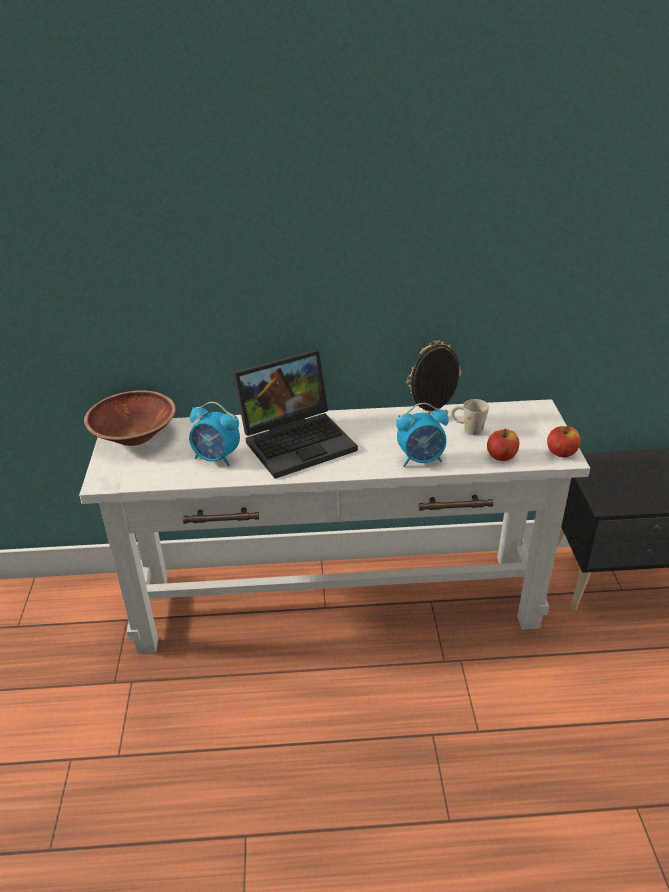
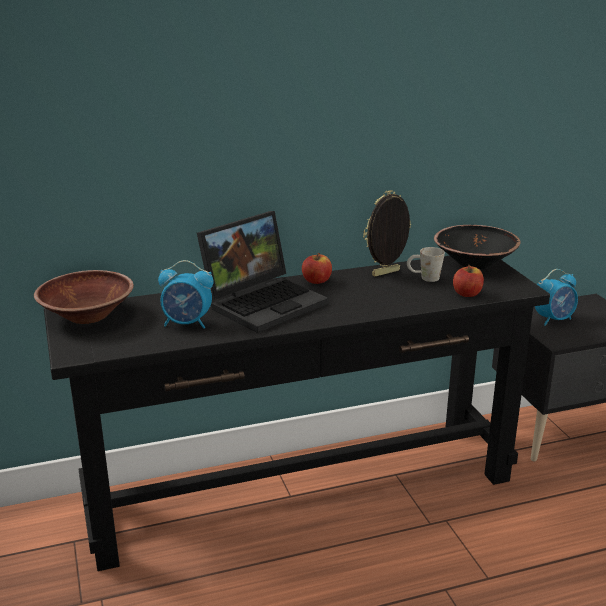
camera: 15 degrees left, 10 degrees down
white console table [79,399,590,654] -> black console table [44,256,550,571]
alarm clock [396,403,449,467] -> alarm clock moved to [535,269,578,326]
apple [547,426,581,457] -> apple moved to [302,253,332,284]
none -> black bowl [434,225,520,269]

